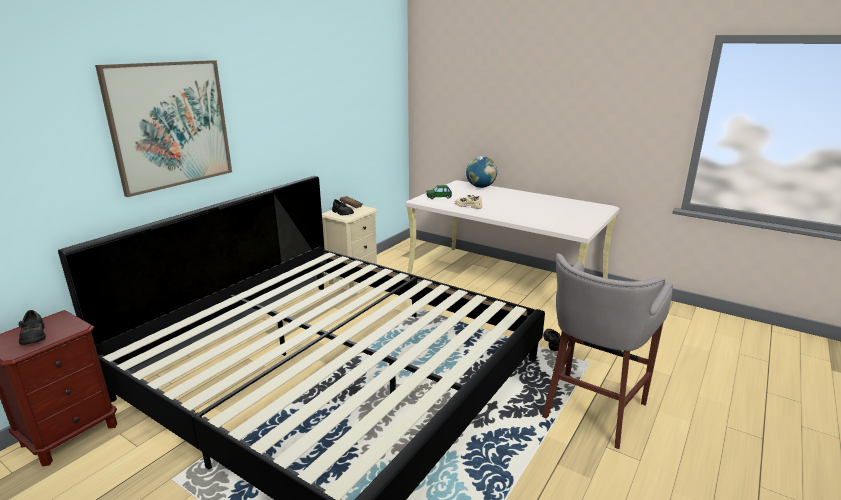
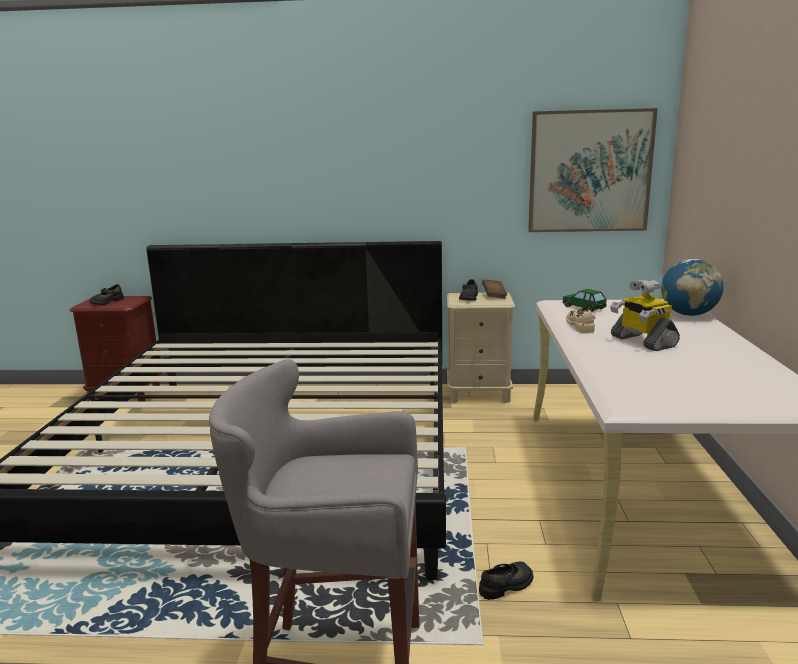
camera: 60 degrees right, 5 degrees down
picture [95,60,232,197] -> picture moved to [528,108,658,232]
none -> toy robot [610,279,680,351]

